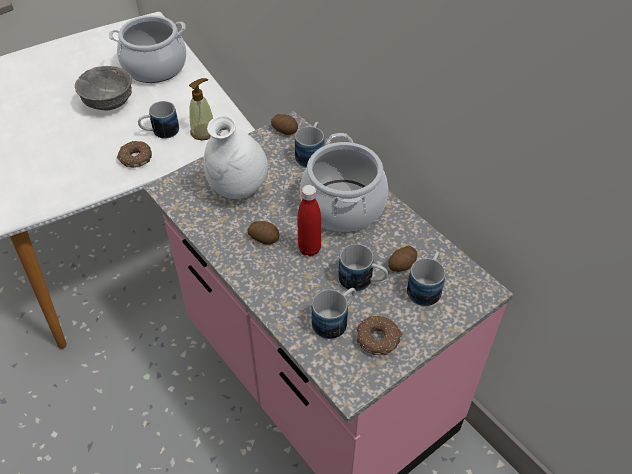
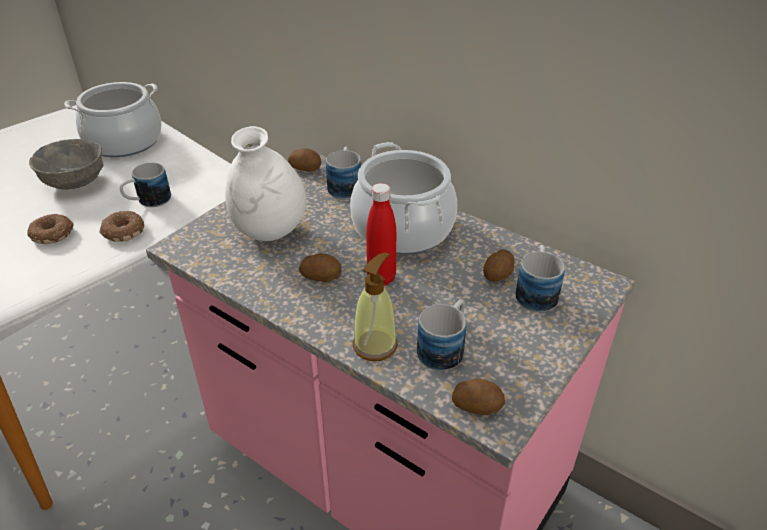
camera: 15 degrees left, 10 degrees down
soap dispenser [189,78,213,140] -> soap dispenser moved to [353,252,398,361]
mug [338,244,388,291] -> none
donut [356,316,402,355] -> donut moved to [27,214,74,244]
none -> potato [452,379,505,415]

